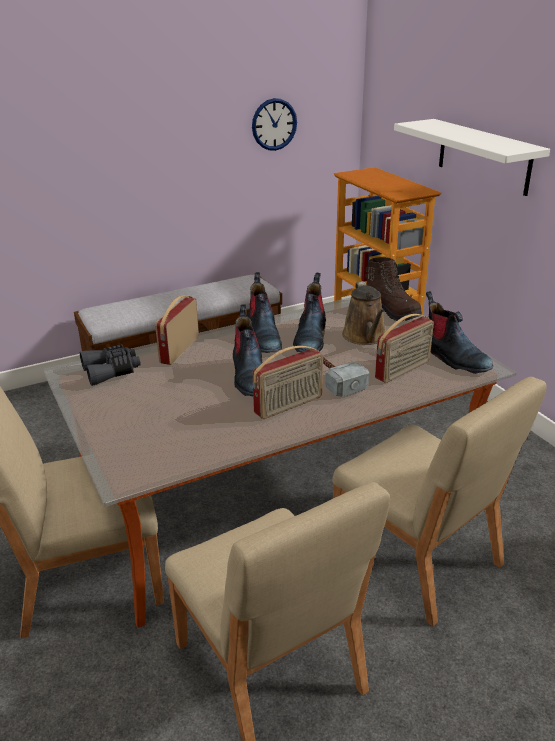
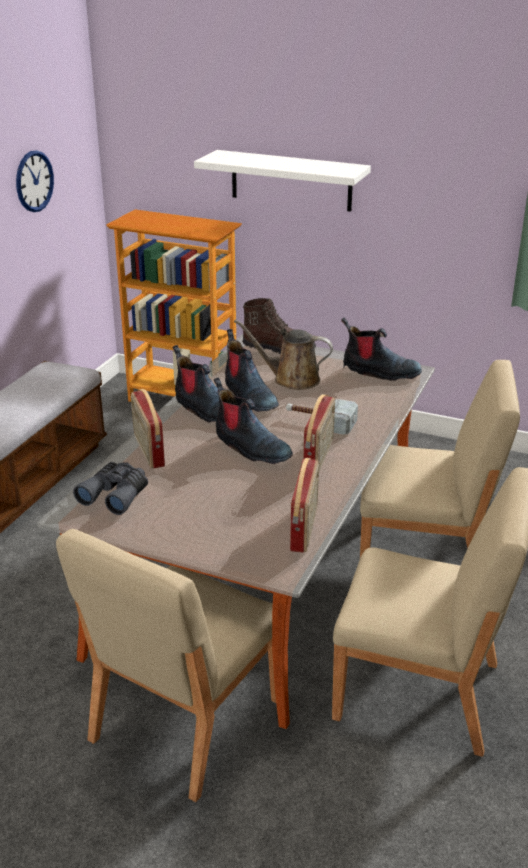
camera: 40 degrees left, 0 degrees up
brown watering can [342,282,386,345] -> brown watering can turned 150 degrees clockwise [234,320,333,390]
radio [375,314,434,383] -> radio moved to [290,458,319,552]

